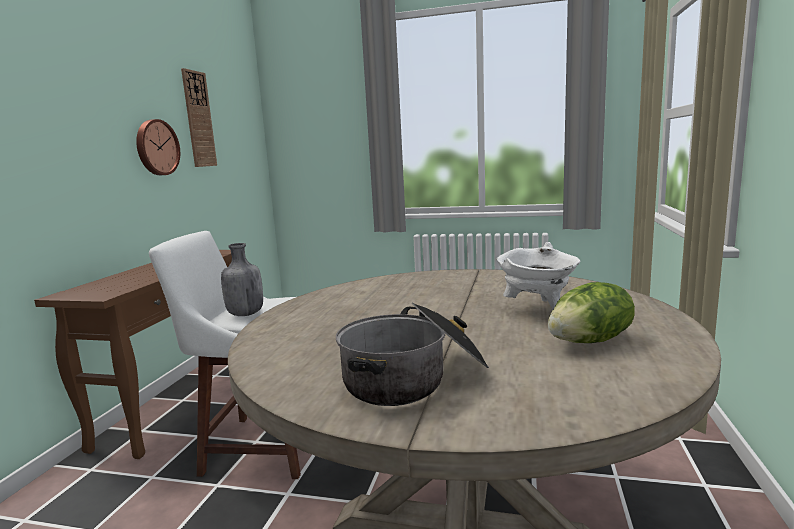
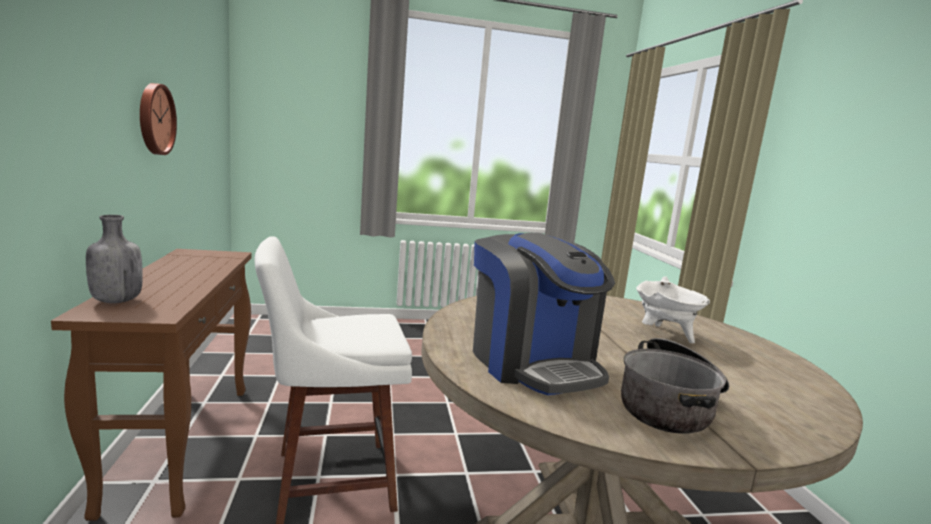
camera: 25 degrees left, 0 degrees up
wall clock [181,68,217,167] -> none
grey bottle [221,243,263,316] -> grey bottle moved to [86,215,143,303]
lettuce [548,282,635,343] -> none
none -> coffee machine [473,233,615,395]

